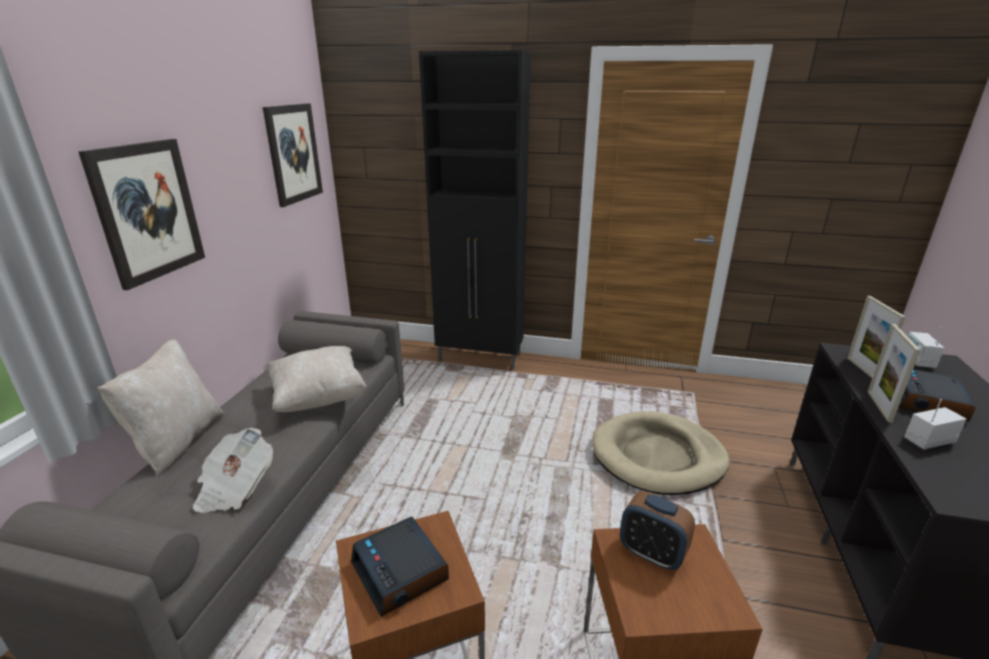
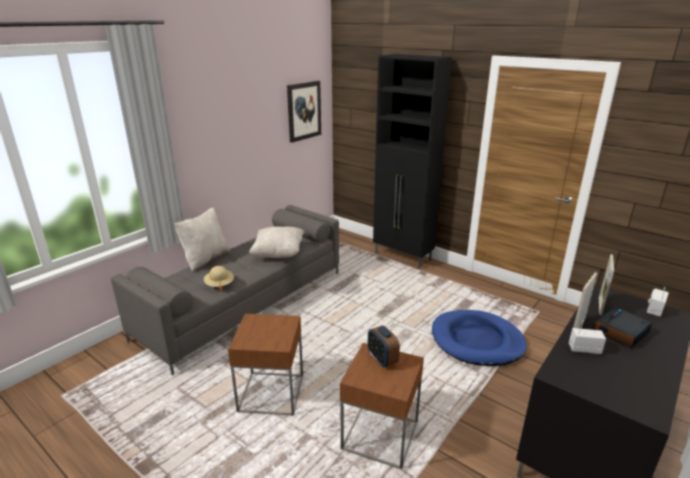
camera: 25 degrees right, 0 degrees up
picture [79,139,205,290] -> none
newspaper [193,428,273,513] -> beige hat [204,266,234,292]
alarm clock [351,517,449,617] -> none
beige dog bed [592,411,730,495] -> blue dog bed [432,310,527,366]

